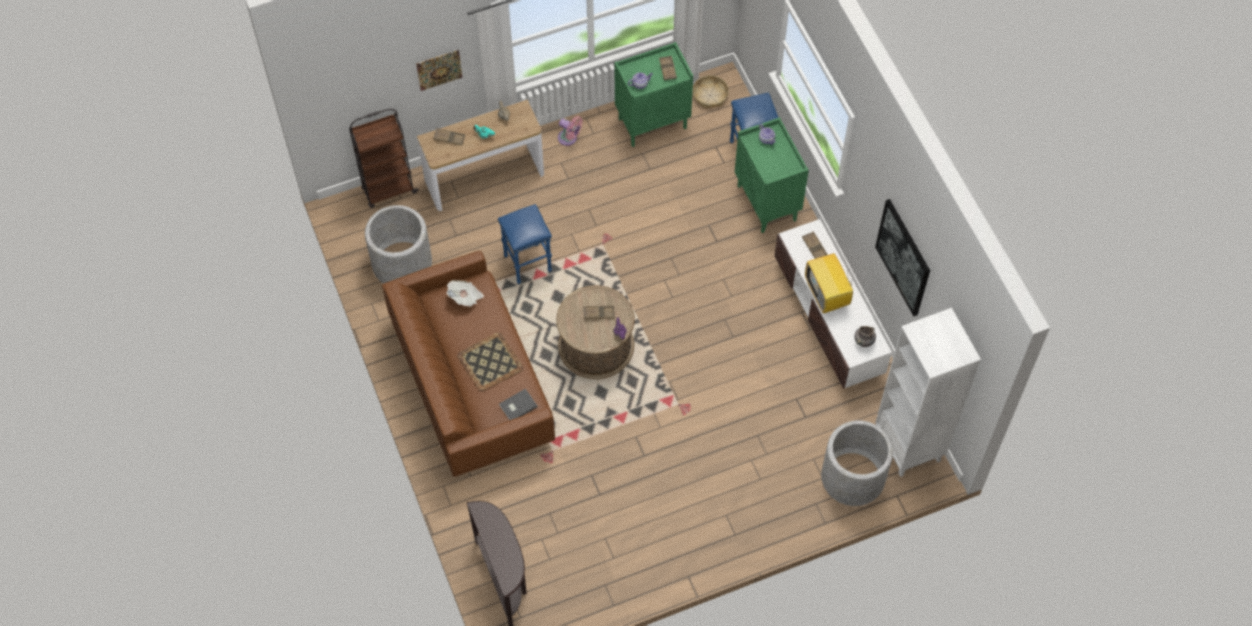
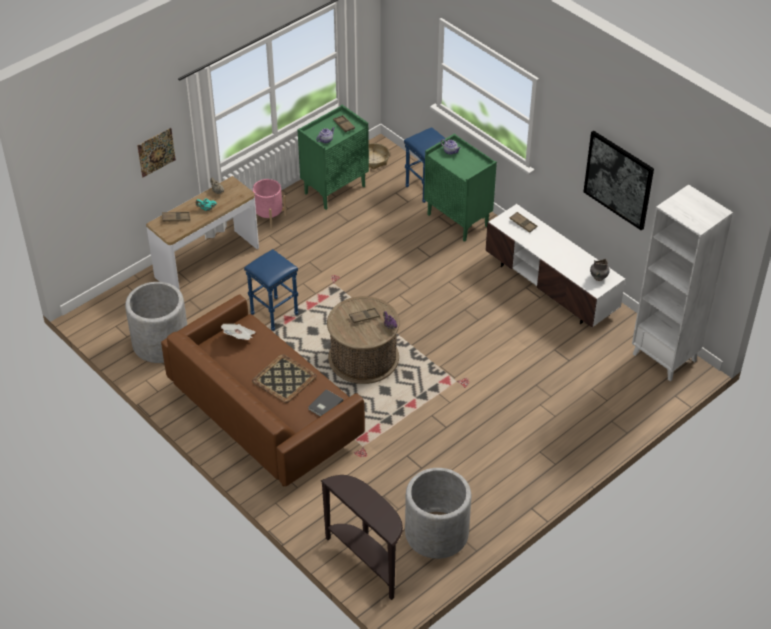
camera: 20 degrees left, 15 degrees down
brown cart [349,109,419,208] -> none
pink fan [558,116,583,146] -> pink planter [253,179,287,229]
television [805,253,854,314] -> none
grey planter [821,420,893,506] -> grey planter moved to [405,468,471,559]

